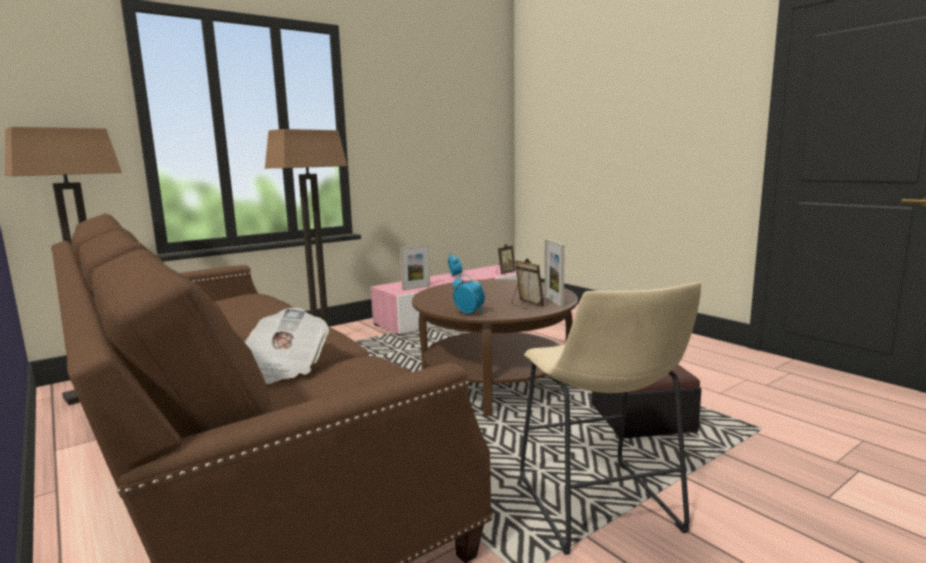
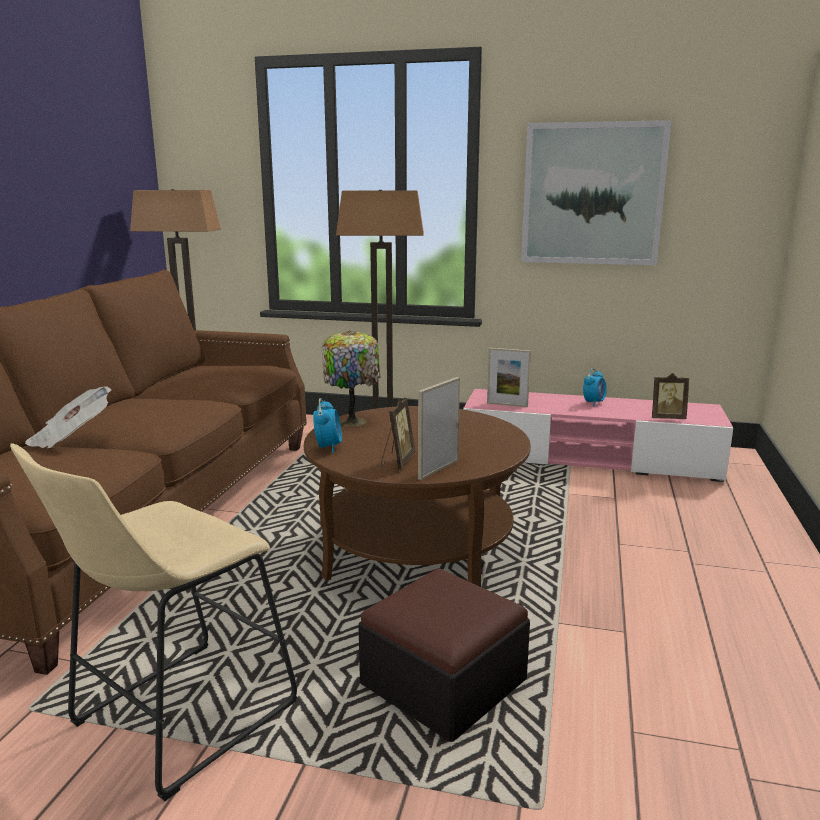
camera: 50 degrees right, 5 degrees up
none -> table lamp [322,330,380,426]
none -> picture [521,120,672,265]

